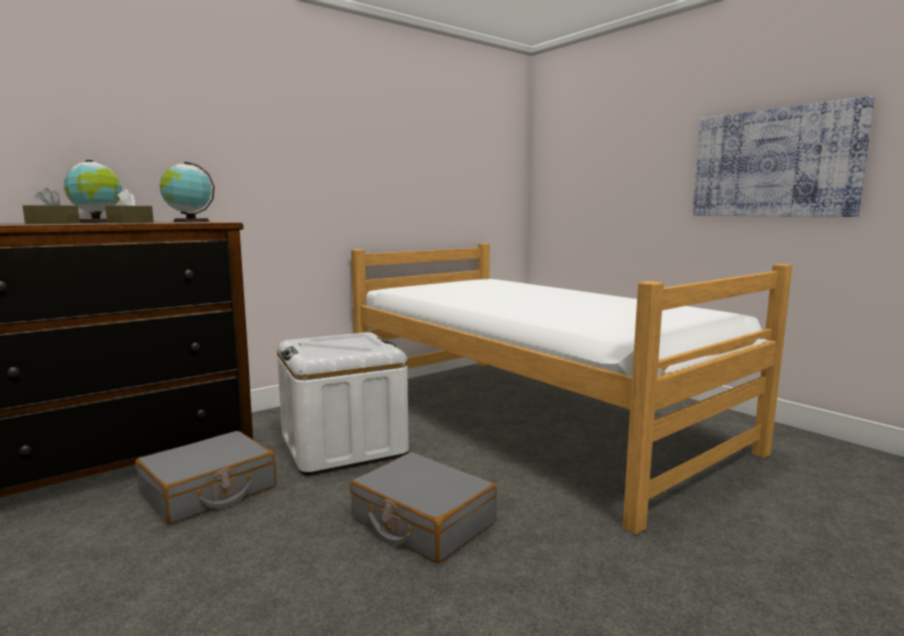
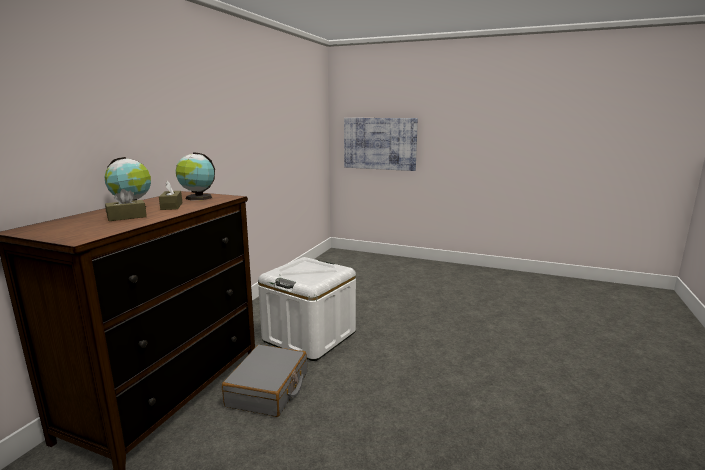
camera: 30 degrees left, 5 degrees up
grey suitcase [350,452,497,563] -> none
bed [351,243,792,534] -> none
picture [693,96,875,217] -> picture moved to [344,118,418,171]

